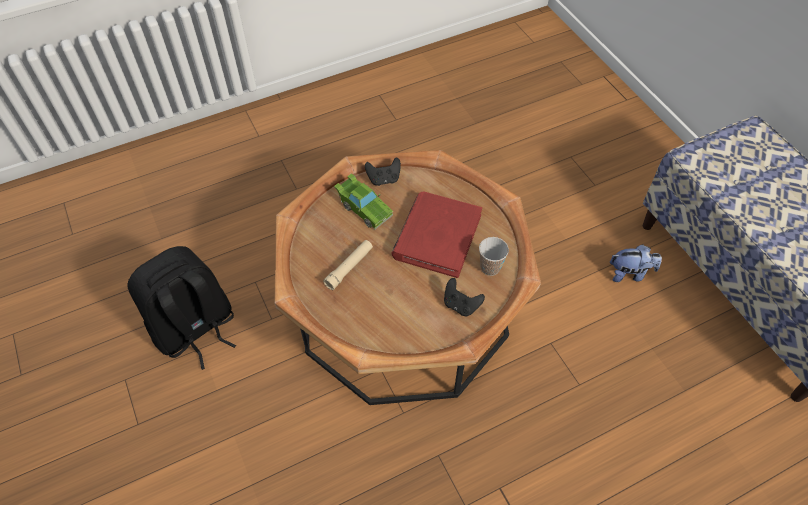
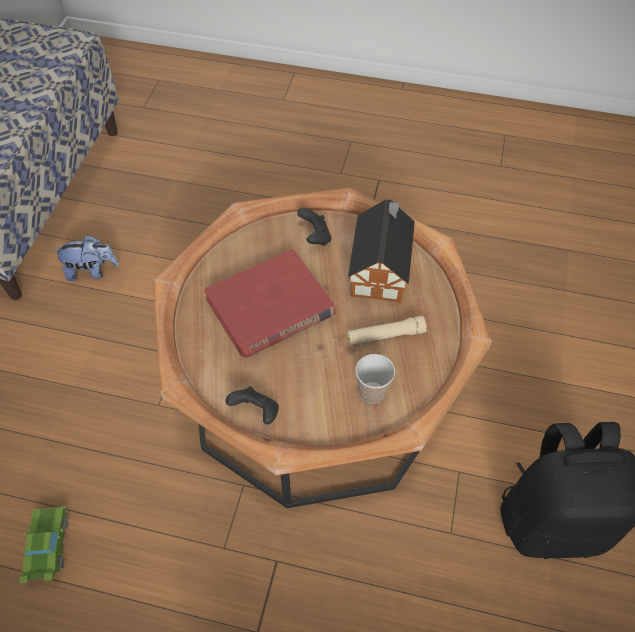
camera: 140 degrees left, 0 degrees up
green toy car [334,173,393,230] -> green toy car moved to [19,506,68,583]
cup [479,237,509,276] -> cup moved to [355,354,395,404]
plush toy [610,245,662,282] -> plush toy turned 135 degrees clockwise [53,235,119,281]
none -> toy house [348,199,415,303]

